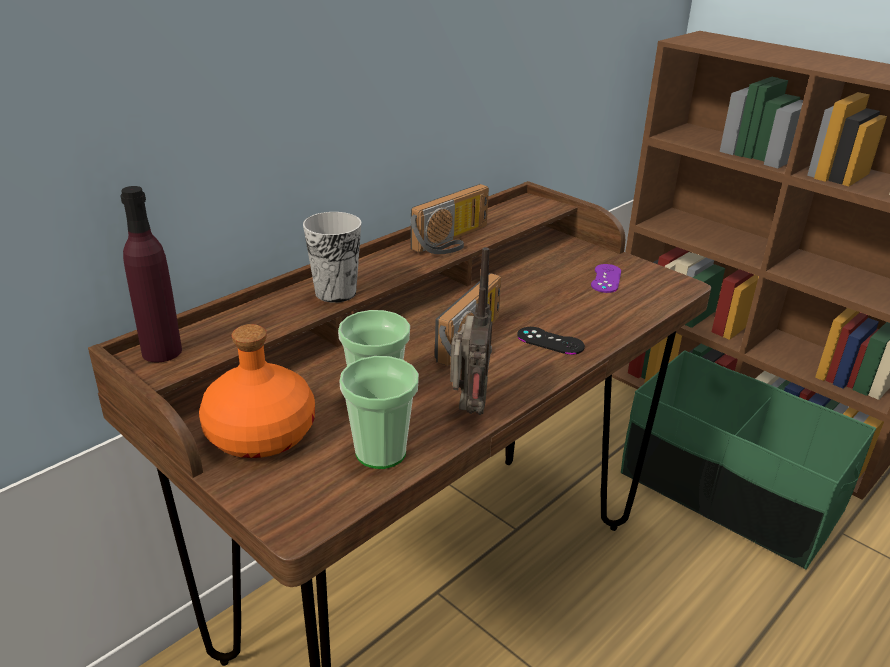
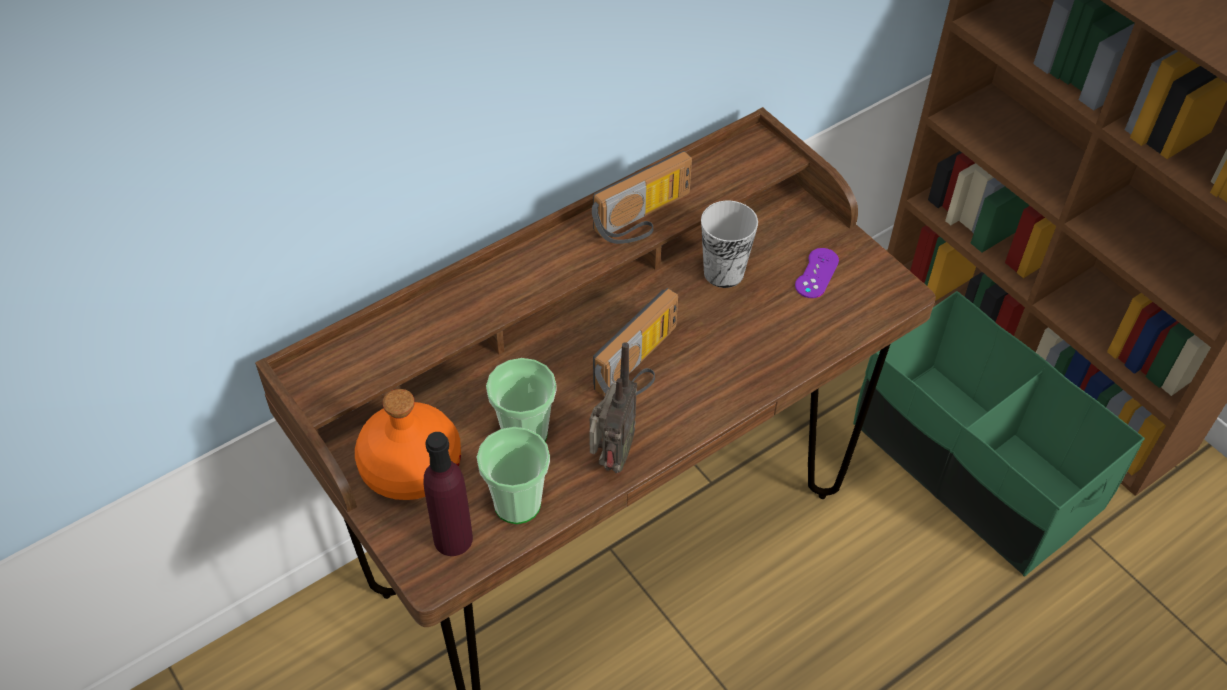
camera: 10 degrees right, 20 degrees up
purple bottle [121,186,182,362] -> purple bottle moved to [423,432,473,556]
cup [303,212,361,303] -> cup moved to [701,201,758,288]
black game controller [517,327,585,355] -> none

